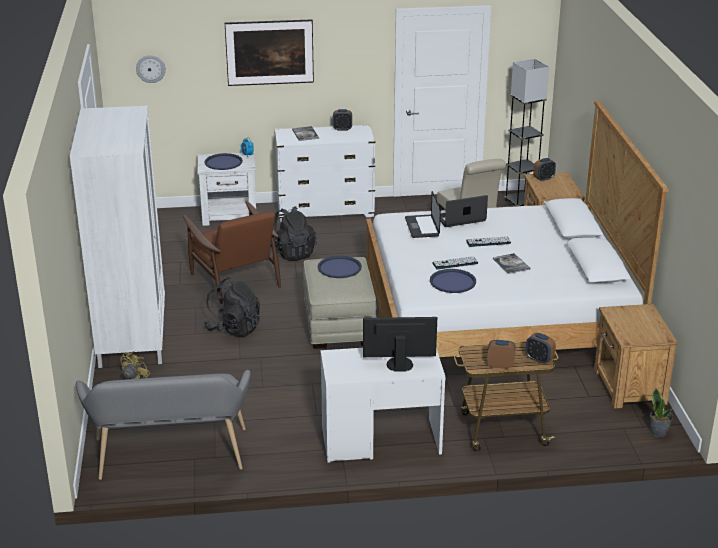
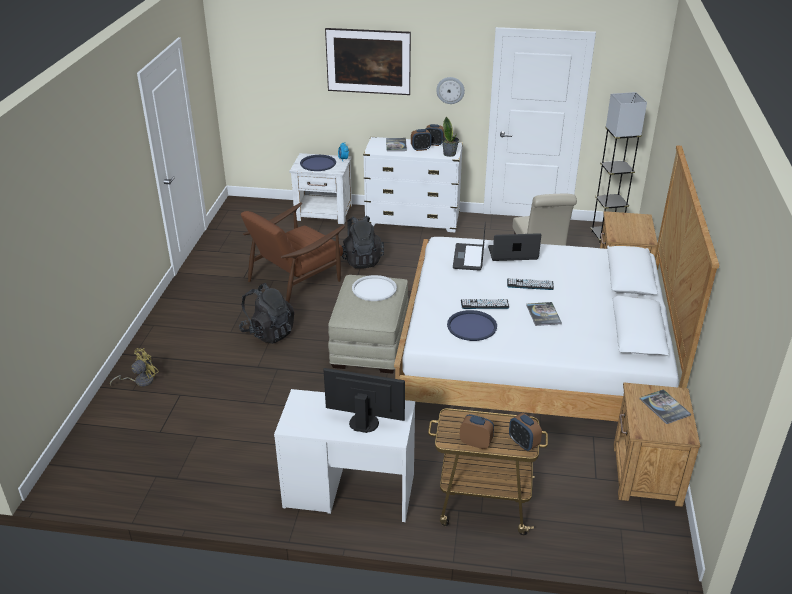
camera: 15 degrees right, 5 degrees up
white wardrobe [70,106,165,368] -> none
grey bench [76,370,251,480] -> none
wall clock [136,55,166,83] -> wall clock moved to [436,77,465,104]
brown armchair [183,200,281,304] -> brown armchair turned 60 degrees clockwise [241,203,345,302]
blue tray [318,256,362,278] -> white tray [352,275,397,301]
alarm clock [533,158,556,181] -> alarm clock moved to [411,129,432,151]
potted plant [650,388,673,437] -> potted plant moved to [442,117,459,157]
none -> book [640,389,691,424]

